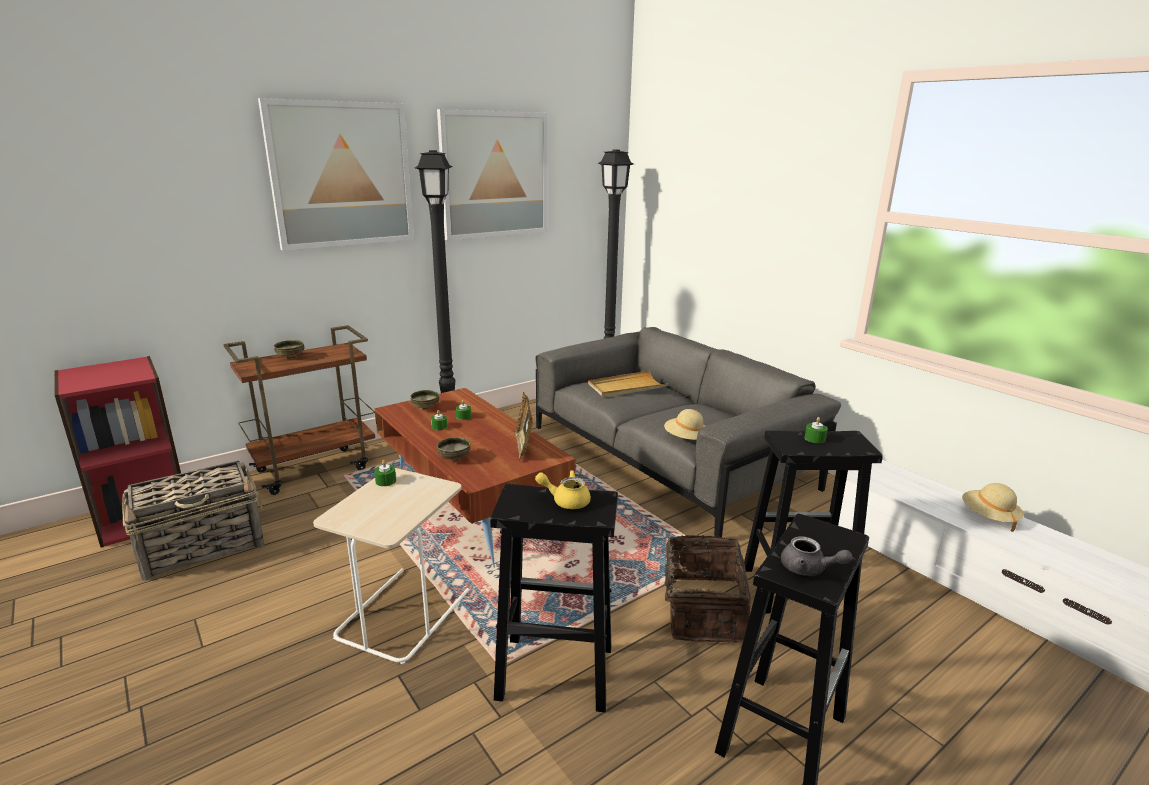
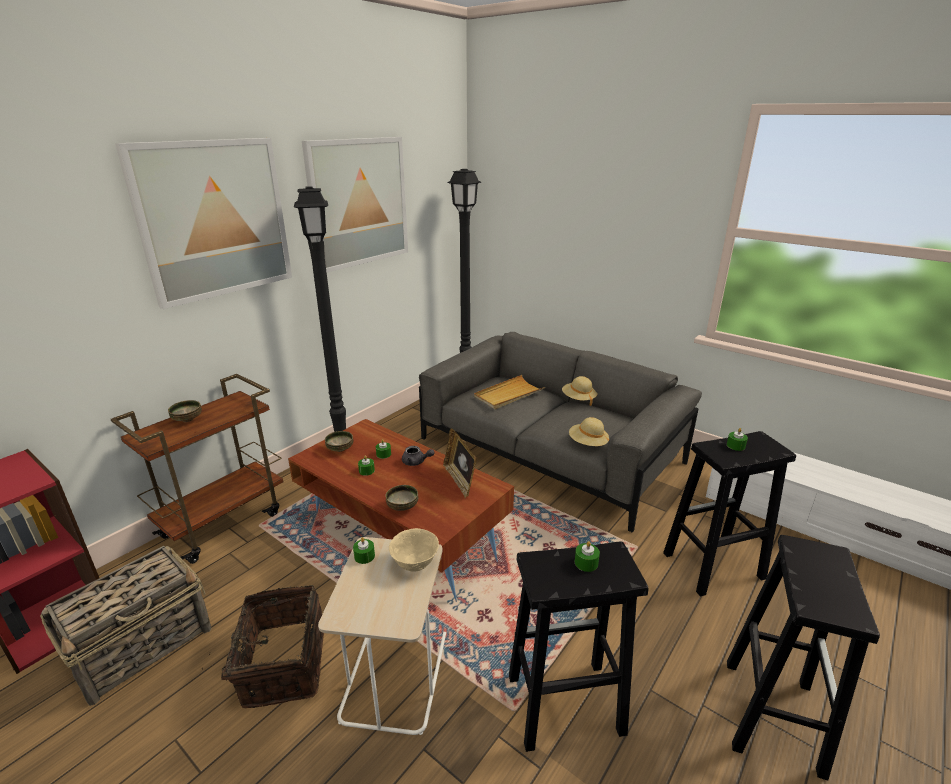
camera: 15 degrees left, 5 degrees up
yellow teapot [535,470,591,509] -> green candle [575,541,600,572]
basket [646,535,751,643] -> basket moved to [202,585,324,709]
grey teapot [781,536,853,576] -> grey teapot moved to [402,446,434,466]
beige hat [962,483,1024,532] -> beige hat moved to [562,376,598,406]
none -> beige bowl [389,528,439,571]

